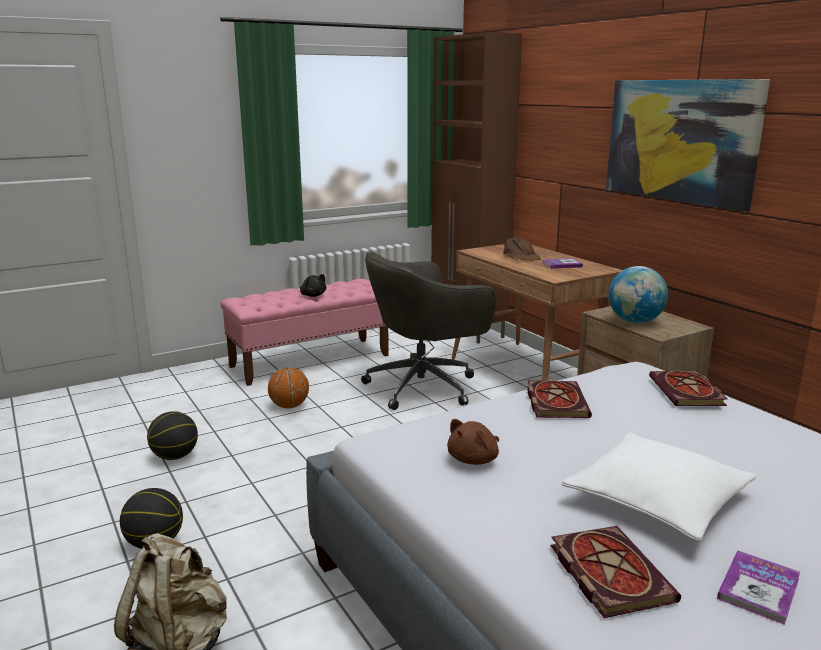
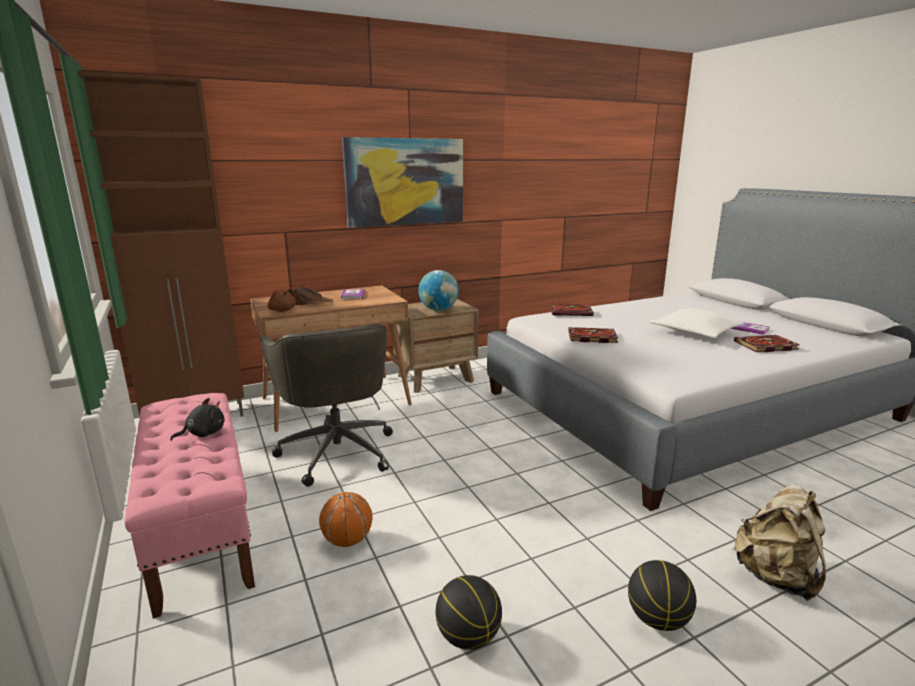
camera: 85 degrees left, 0 degrees up
brown plush toy [447,419,499,465] -> brown plush toy moved to [267,288,296,312]

